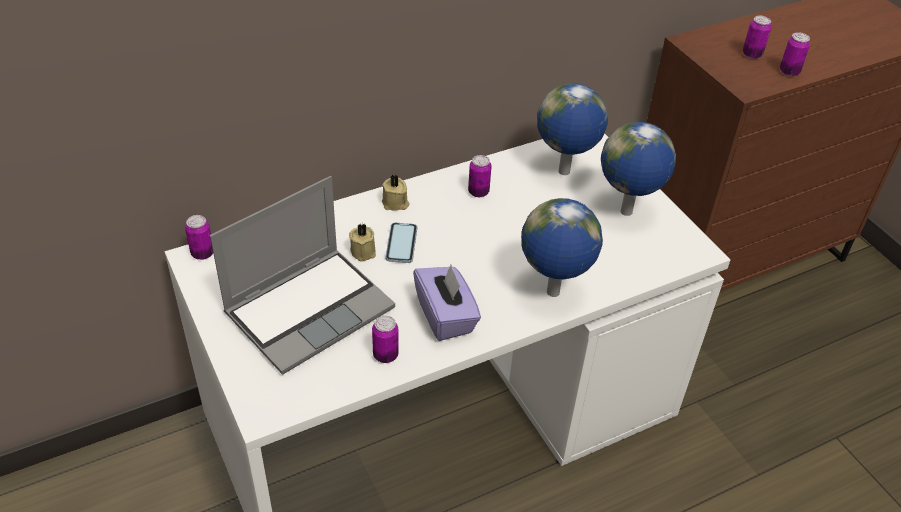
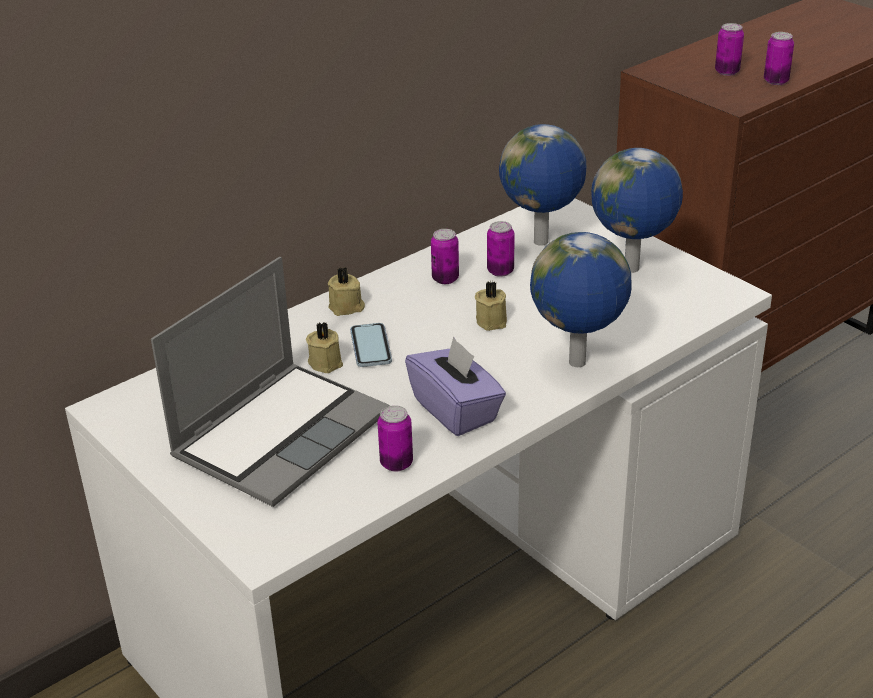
camera: 10 degrees left, 10 degrees down
can [185,215,213,260] -> can moved to [487,221,515,277]
none -> beige candle [475,281,507,331]

